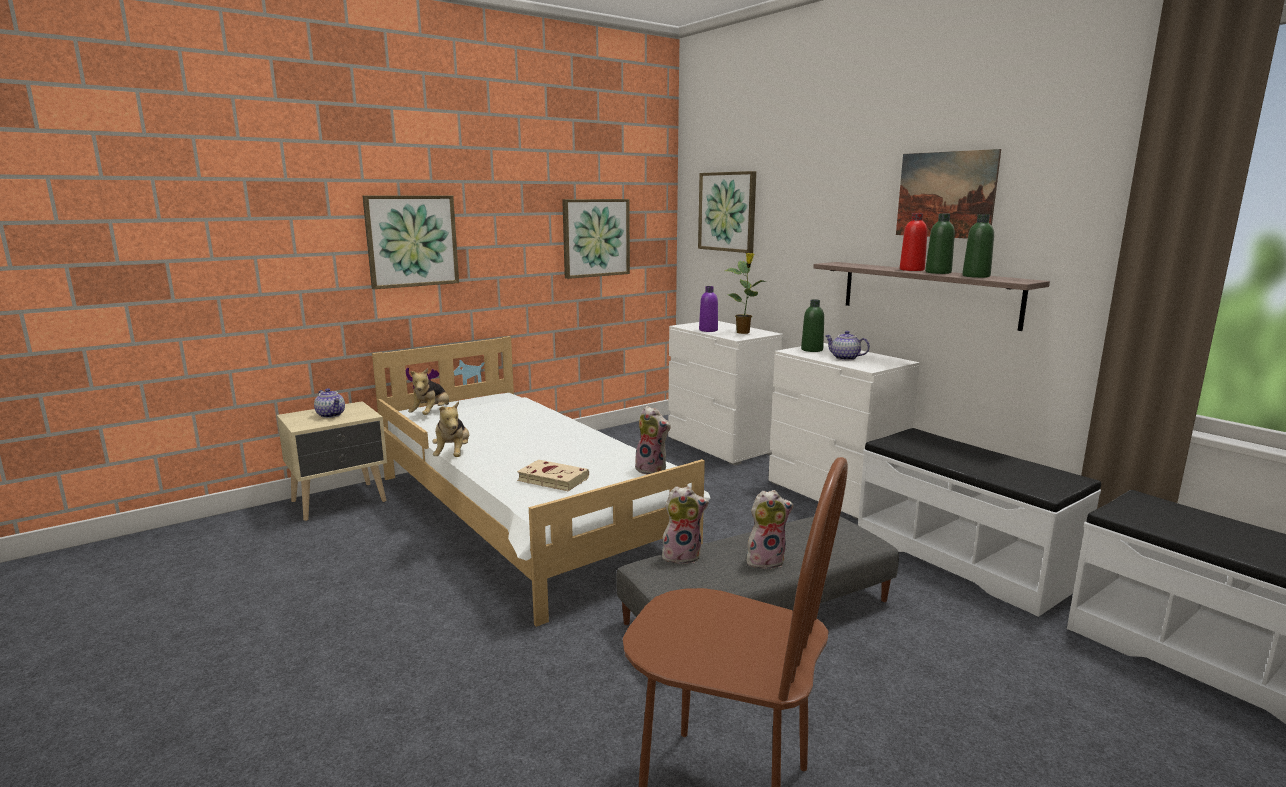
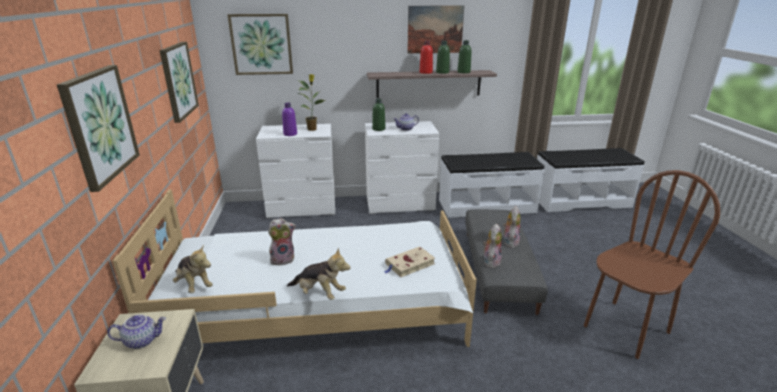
camera: 60 degrees left, 10 degrees up
plush toy [635,406,671,475] -> plush toy moved to [268,218,296,265]

